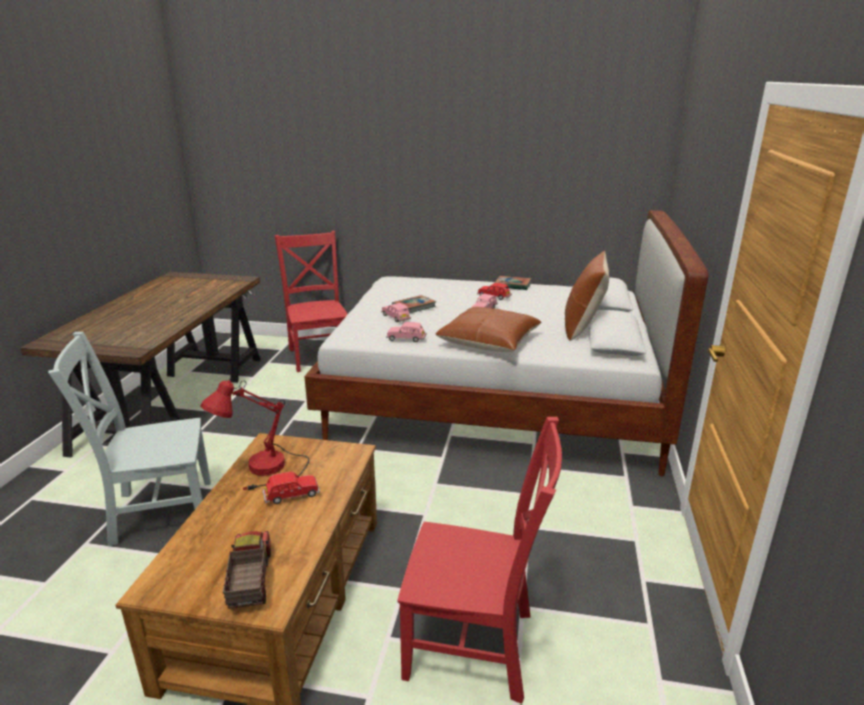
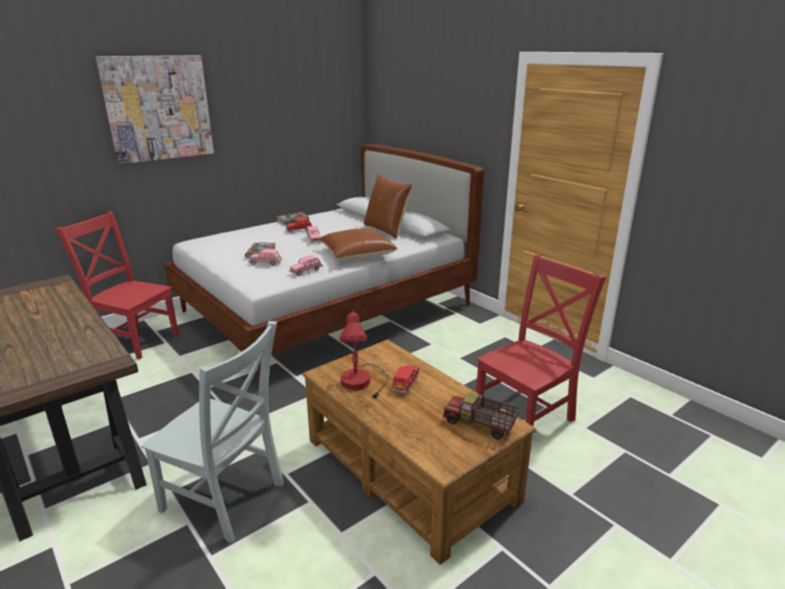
camera: 50 degrees left, 0 degrees up
grey chair [48,332,211,547] -> grey chair turned 90 degrees counterclockwise [141,321,284,543]
none -> picture [96,55,214,164]

